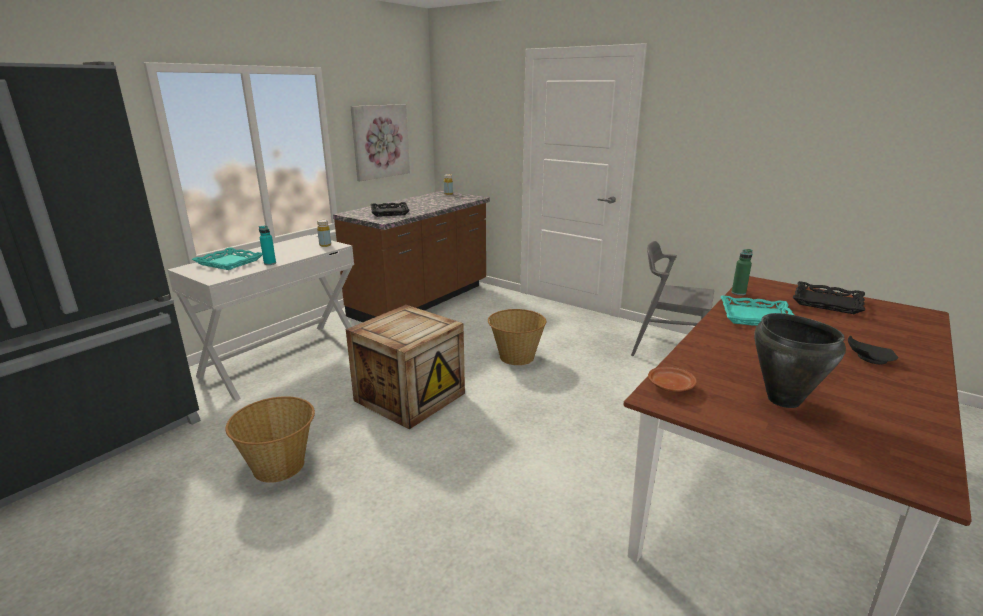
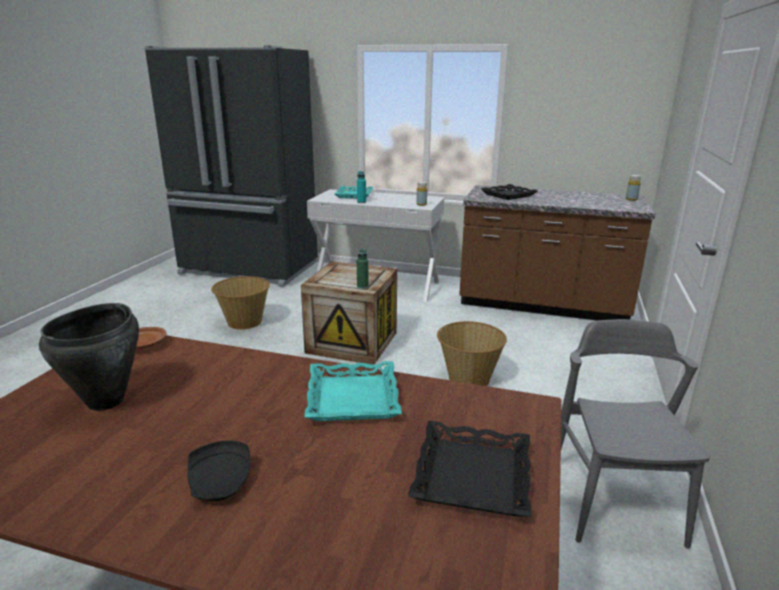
camera: 70 degrees right, 0 degrees up
picture [351,104,410,181] -> none
green bottle [732,249,753,295] -> green bottle moved to [357,249,369,289]

